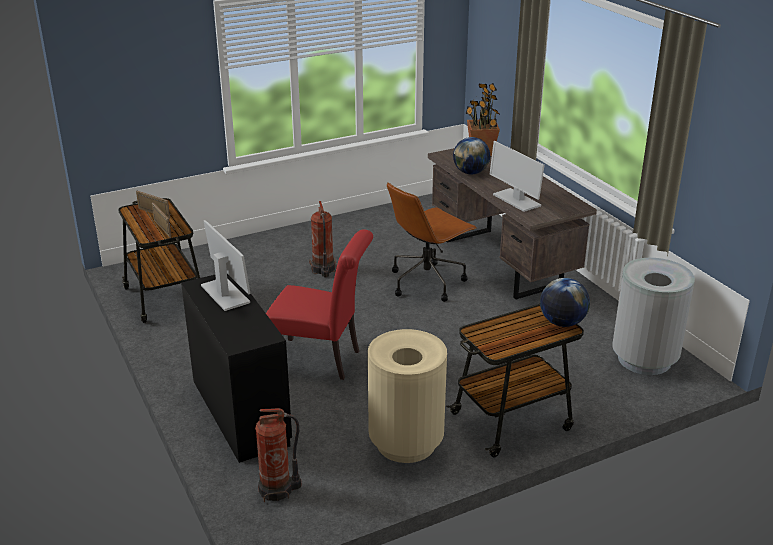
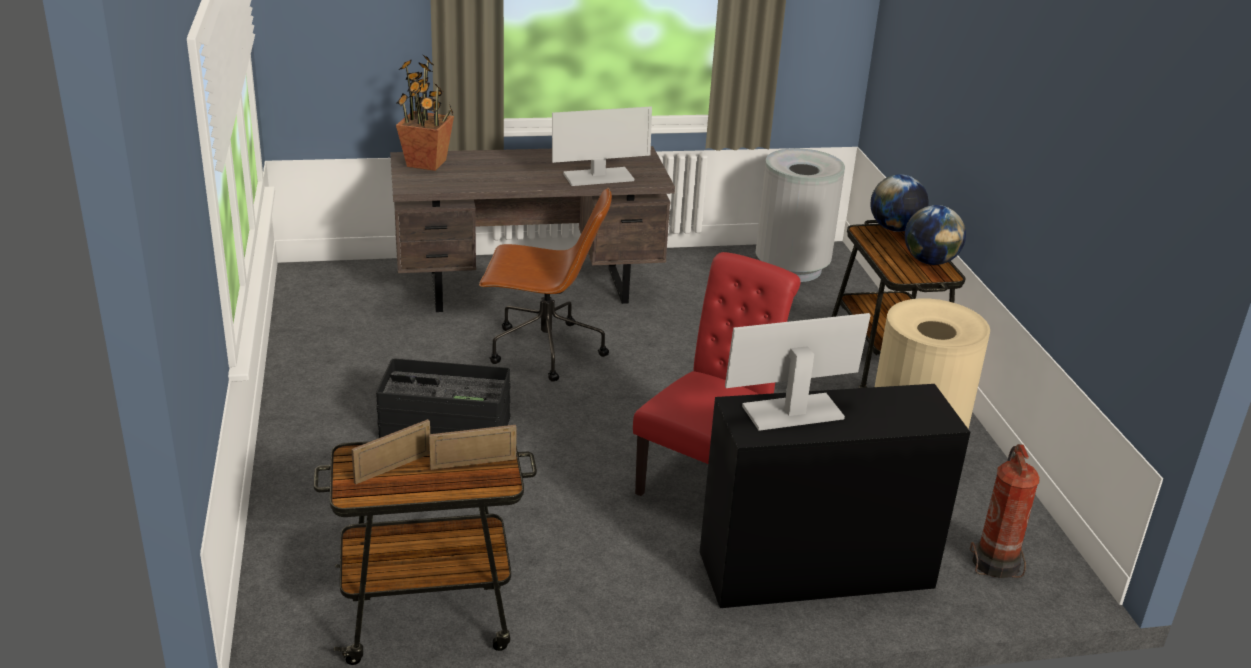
camera: 75 degrees left, 0 degrees up
fire extinguisher [309,201,337,277] -> black storage box [376,359,511,439]
brown office chair [387,182,477,302] -> brown office chair turned 60 degrees counterclockwise [479,188,612,382]
globe [453,137,490,175] -> globe moved to [905,205,966,265]

